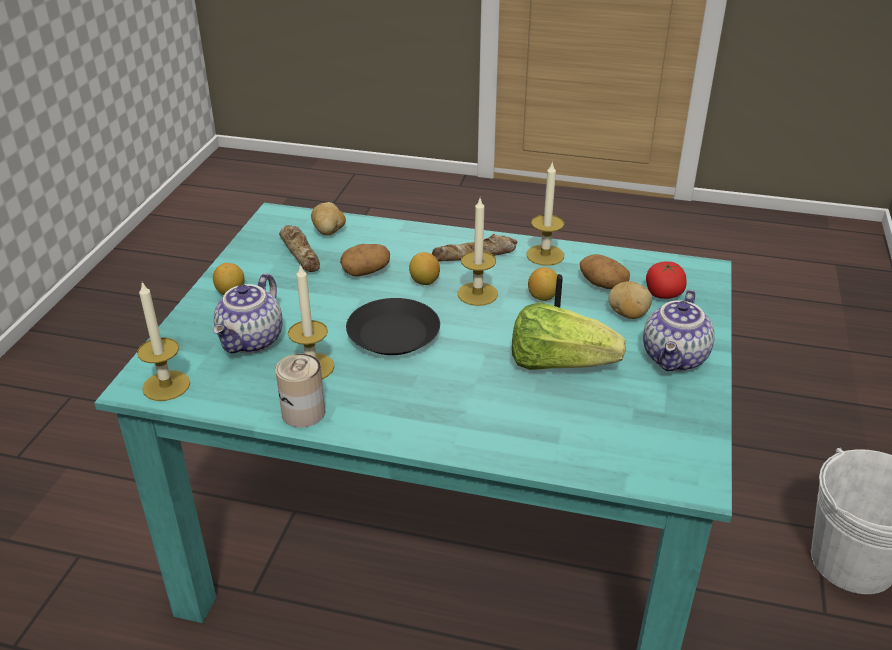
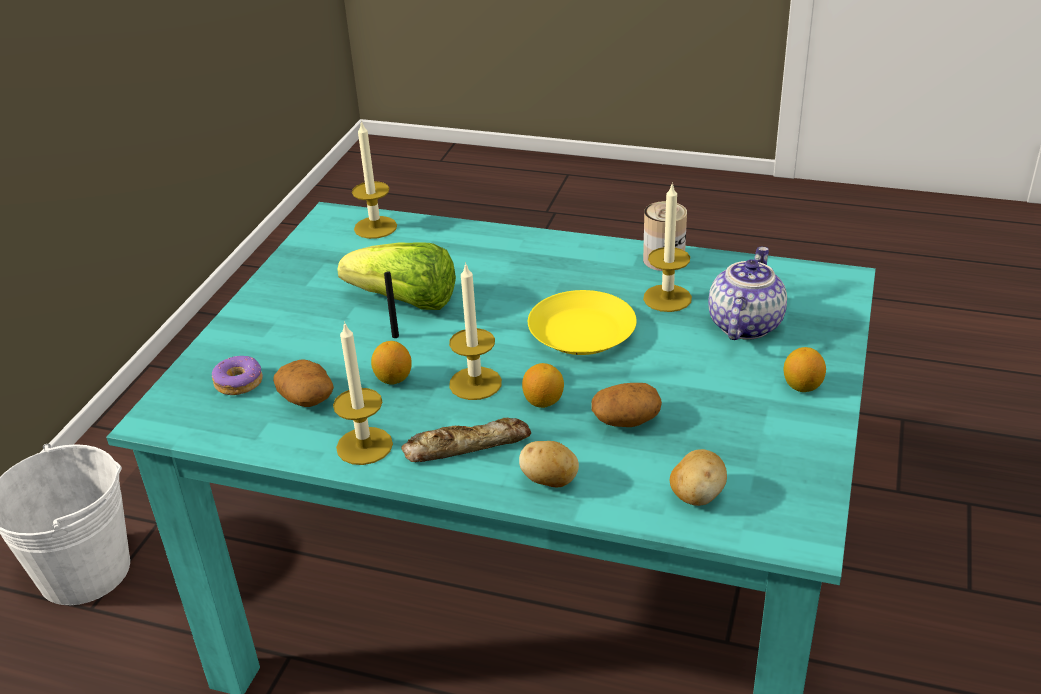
camera: 175 degrees left, 0 degrees up
candle [137,281,190,401] -> candle moved to [352,120,397,239]
bread [279,225,320,272] -> none
black plate [346,298,440,355] -> yellow plate [528,290,637,355]
potato [608,281,652,319] -> potato moved to [519,441,579,487]
teapot [643,289,715,371] -> none
tomato [646,261,687,299] -> donut [212,356,263,395]

